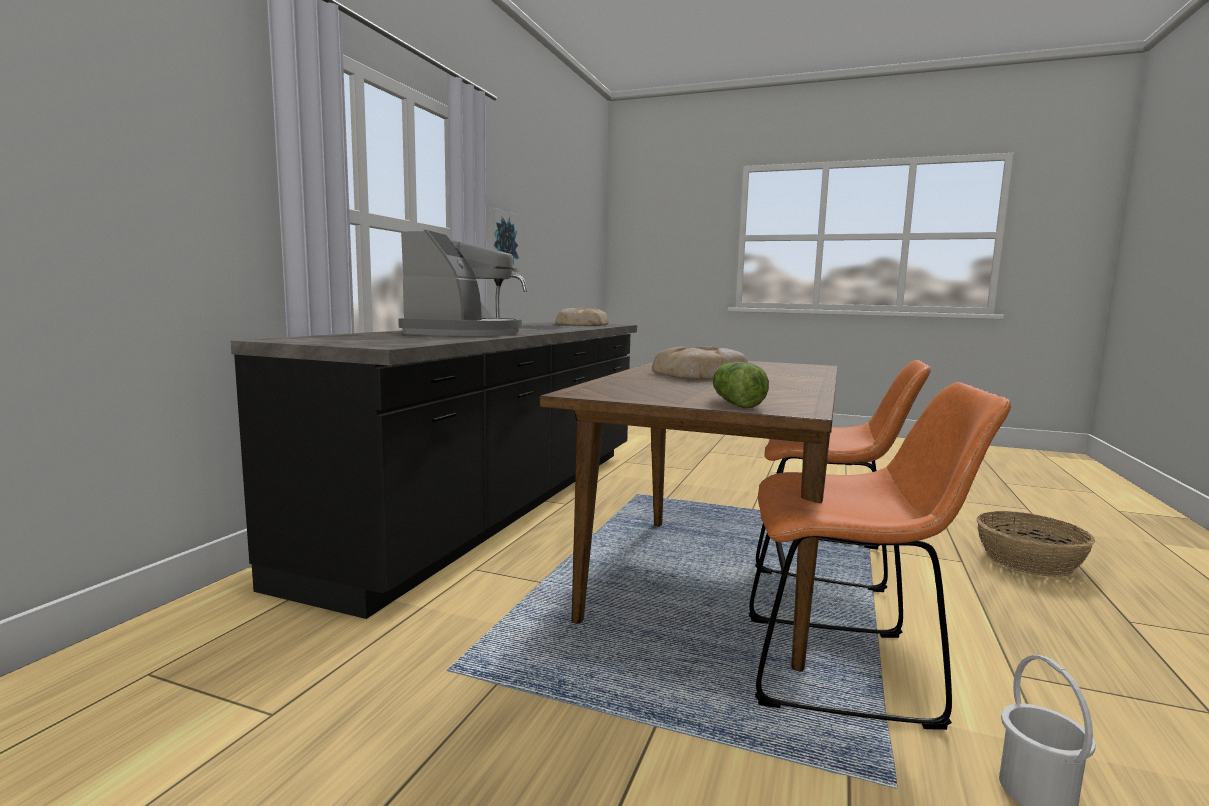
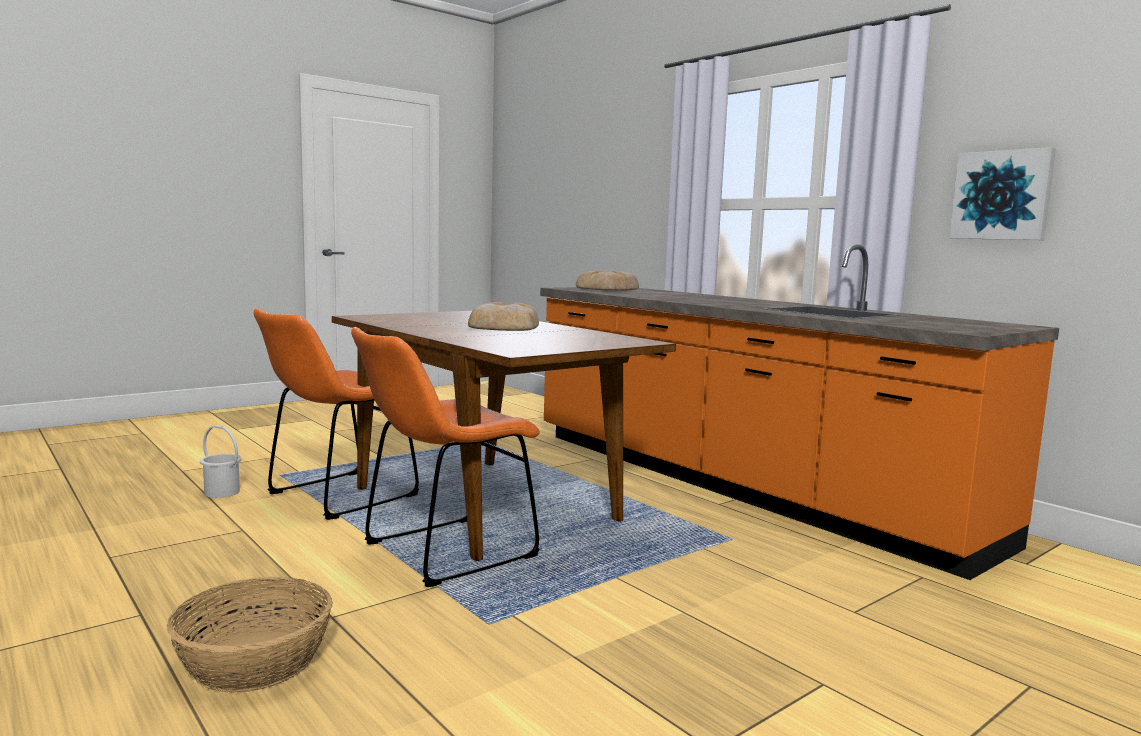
camera: 120 degrees right, 0 degrees up
black counter [231,273,637,619] -> orange counter [540,244,1059,580]
coffee machine [398,230,522,336] -> none
bread [555,308,609,326] -> bread moved to [576,271,639,291]
lettuce [713,362,769,408] -> none

